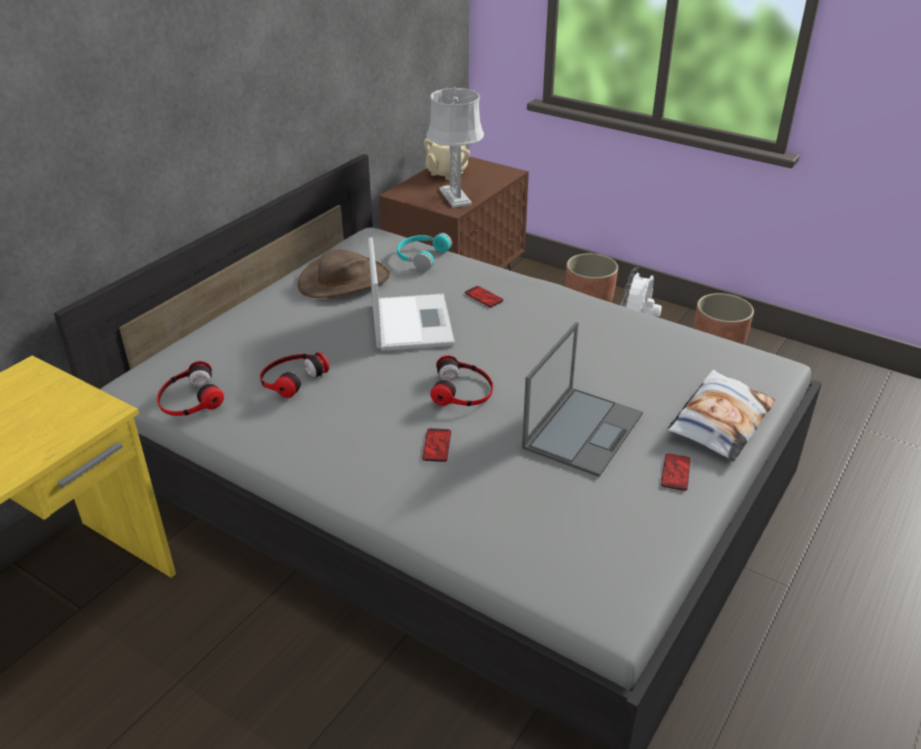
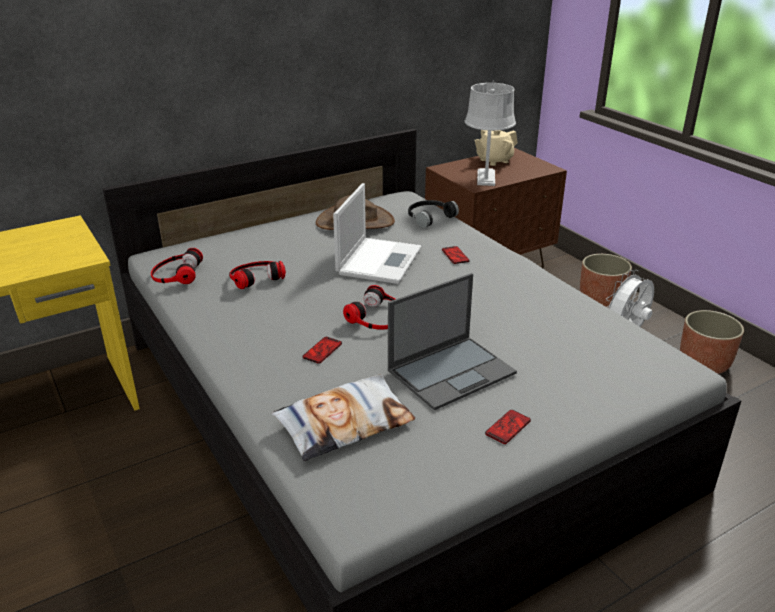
camera: 25 degrees right, 5 degrees down
turquoise headphones [397,233,452,271] -> black headphones [408,200,459,228]
pillow [667,370,775,461] -> pillow moved to [271,374,415,461]

